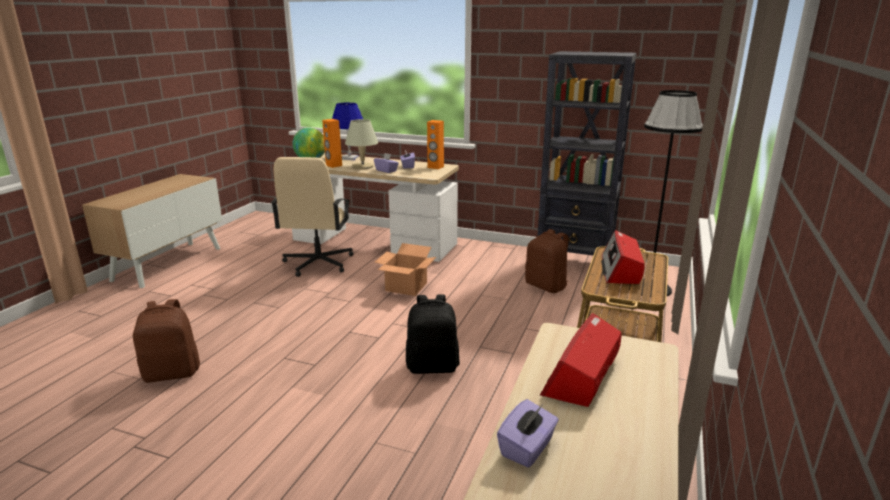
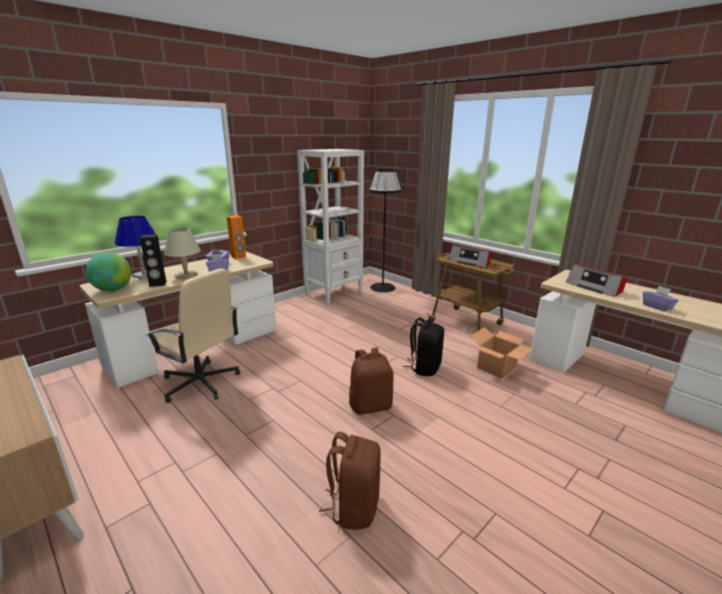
camera: 65 degrees left, 0 degrees up
orange speaker [322,119,342,168] -> black speaker [140,234,166,287]
cardboard box [375,243,436,296] -> cardboard box moved to [470,327,533,379]
brown backpack [525,229,569,293] -> brown backpack moved to [349,347,394,415]
black bookcase [538,51,636,273] -> white bookcase [297,149,364,305]

